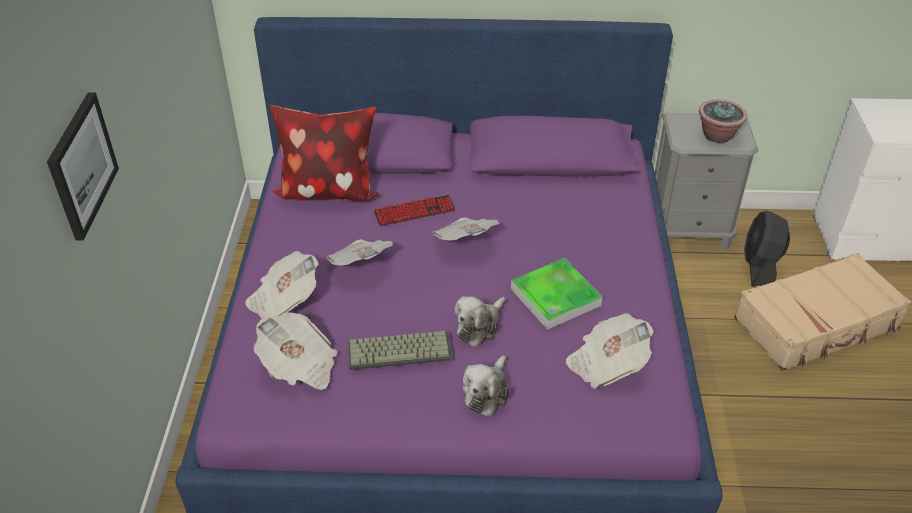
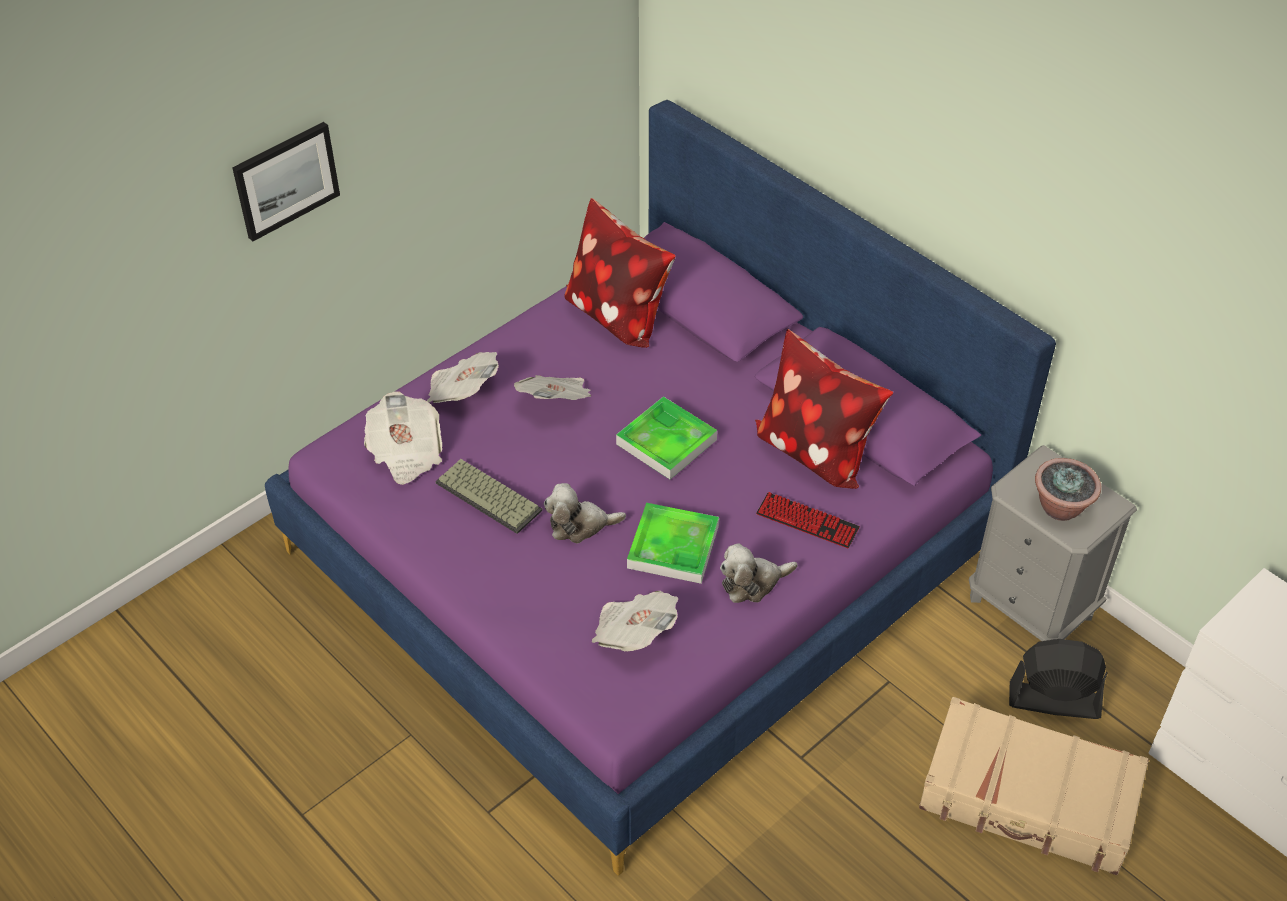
camera: 45 degrees right, 5 degrees up
keyboard [374,195,455,226] -> keyboard moved to [756,492,860,548]
newspaper [433,217,499,240] -> tray [616,396,717,479]
plush toy [463,355,510,417] -> plush toy moved to [720,543,798,603]
black fan [744,211,790,287] -> black fan turned 45 degrees clockwise [1009,639,1108,719]
none -> pillow [755,329,893,489]

